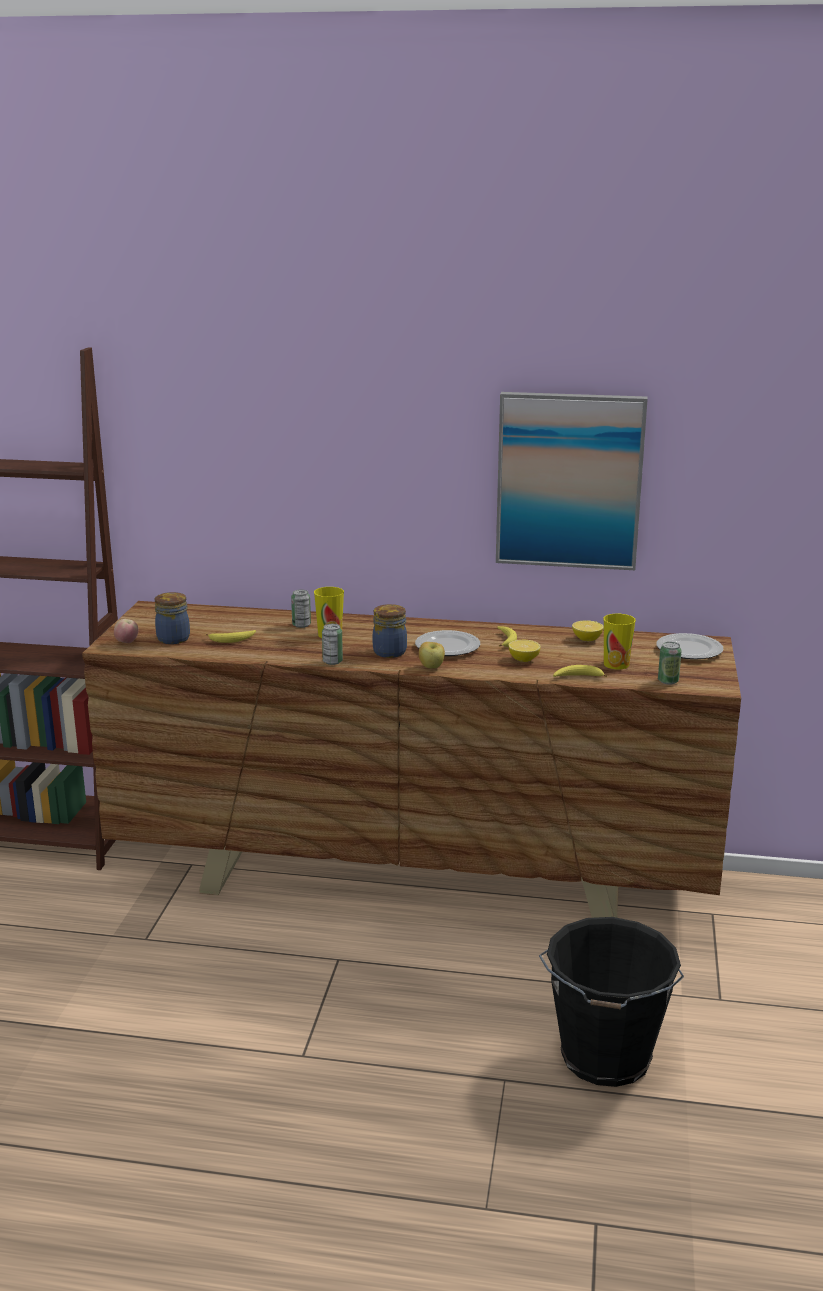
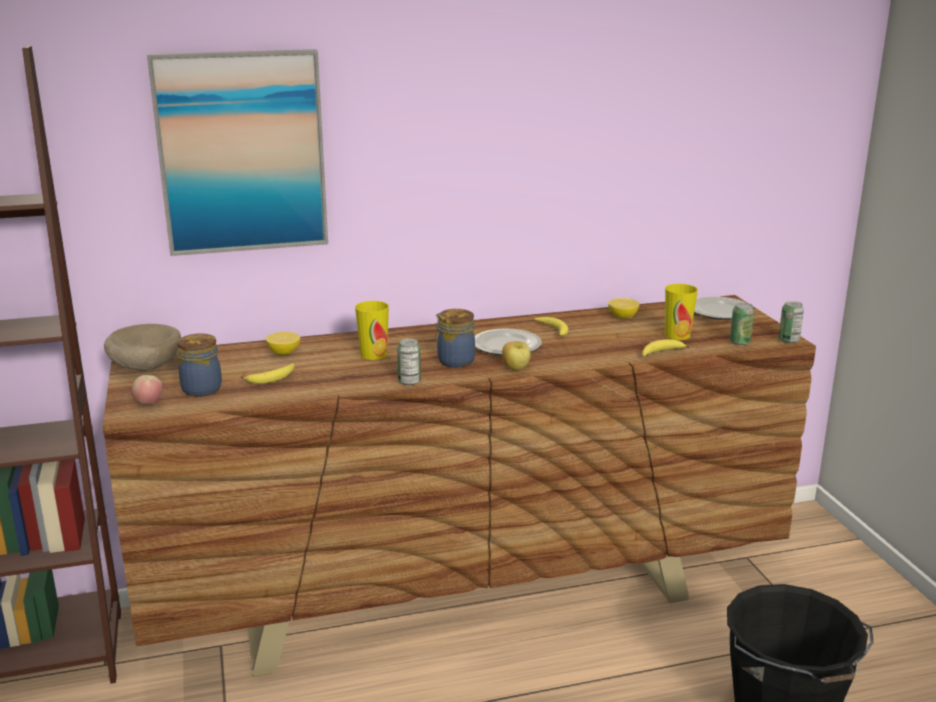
camera: 25 degrees left, 0 degrees up
can [291,589,311,628] -> can moved to [779,301,804,343]
picture [496,392,648,570] -> picture moved to [147,49,328,256]
lemon [508,640,541,662] -> lemon moved to [266,332,300,355]
none -> beige bowl [104,324,181,371]

